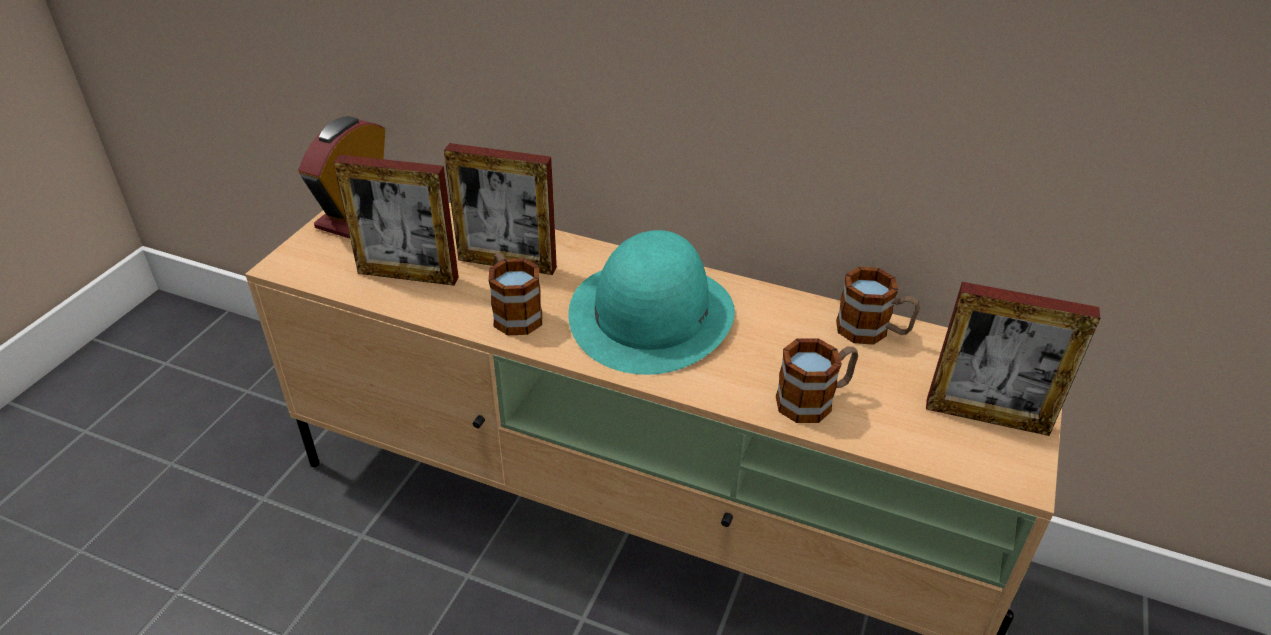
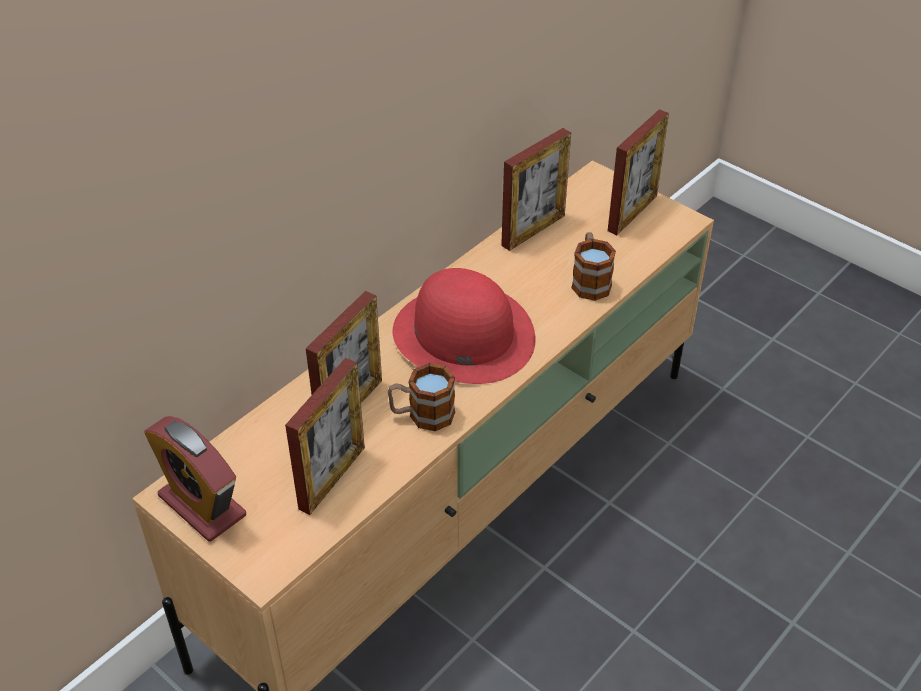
camera: 70 degrees left, 5 degrees up
turquoise hat [568,230,735,375] -> red hat [392,268,536,384]
mug [836,267,920,345] -> picture frame [501,128,571,251]

